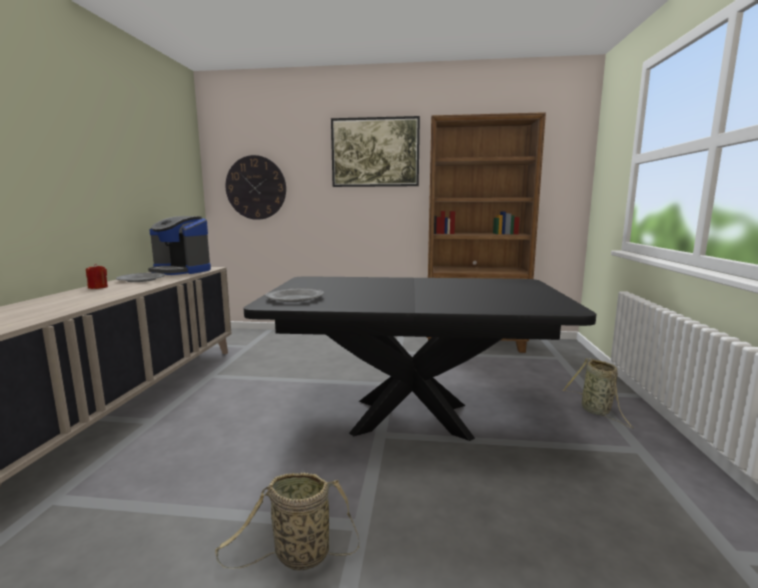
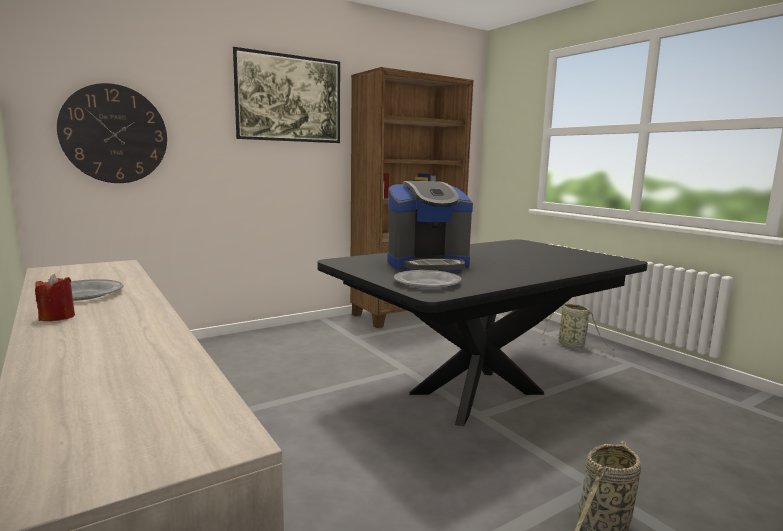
camera: 40 degrees left, 0 degrees up
coffee machine [148,216,211,275] -> coffee machine moved to [387,181,473,272]

